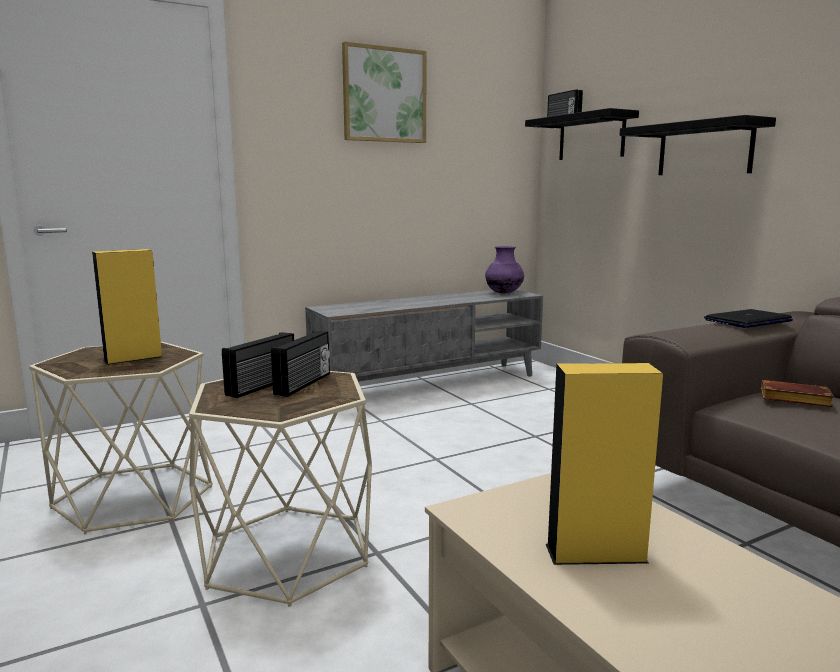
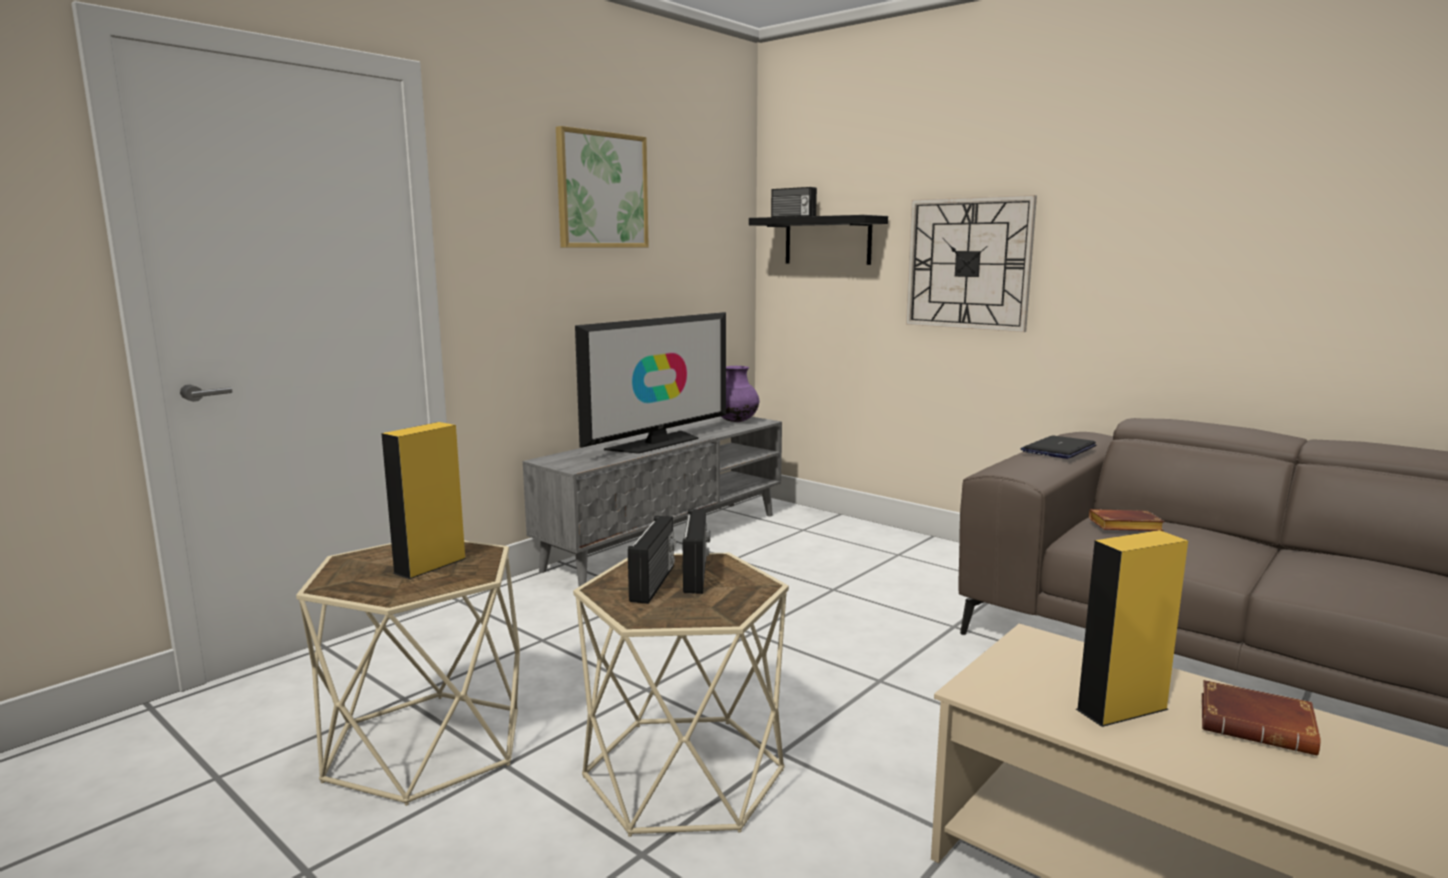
camera: 20 degrees left, 0 degrees up
black shelf [620,115,776,175] -> wall clock [906,195,1037,332]
none -> television [575,312,726,454]
none -> brown book [1202,680,1321,755]

